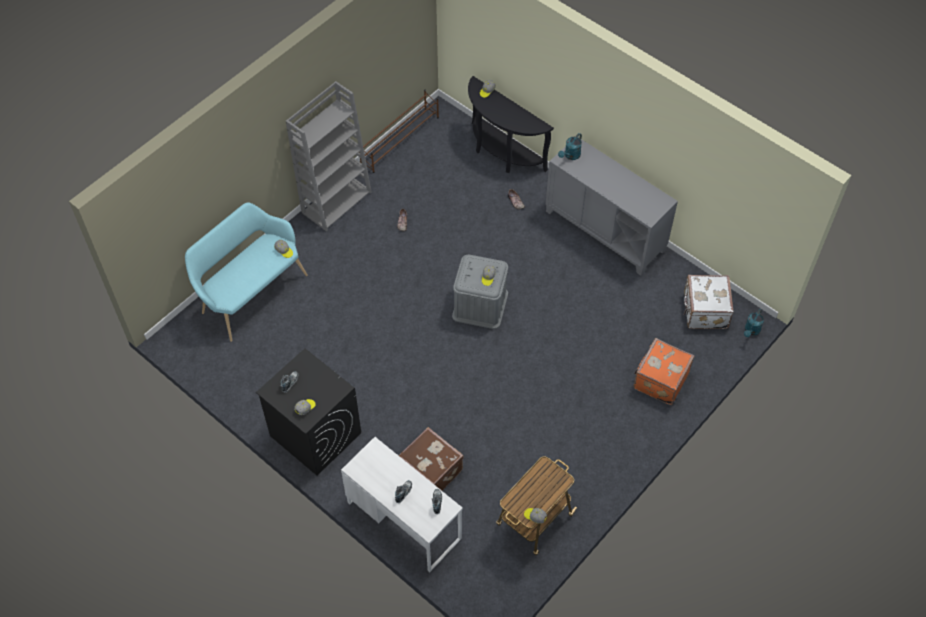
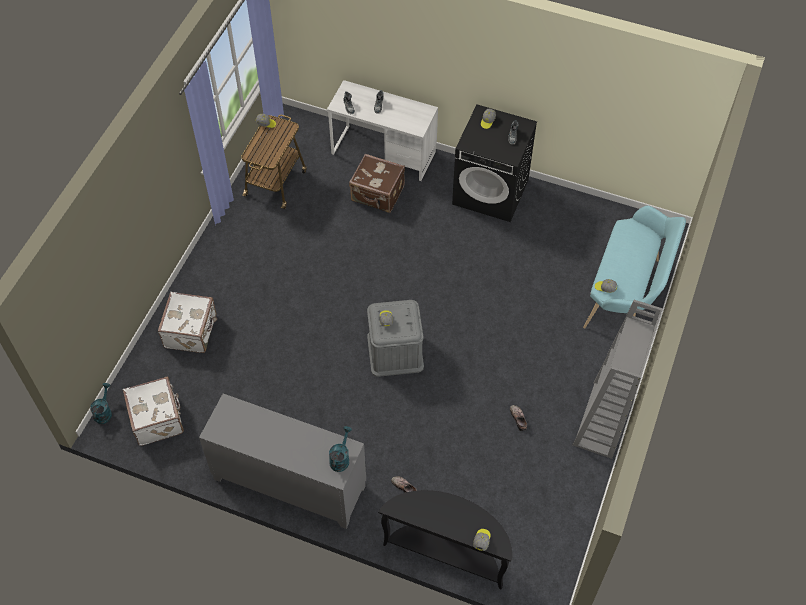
camera: 160 degrees right, 0 degrees up
brown shoe rack [359,90,439,173] -> none
orange suitcase [633,338,694,405] -> white suitcase [158,292,217,353]

